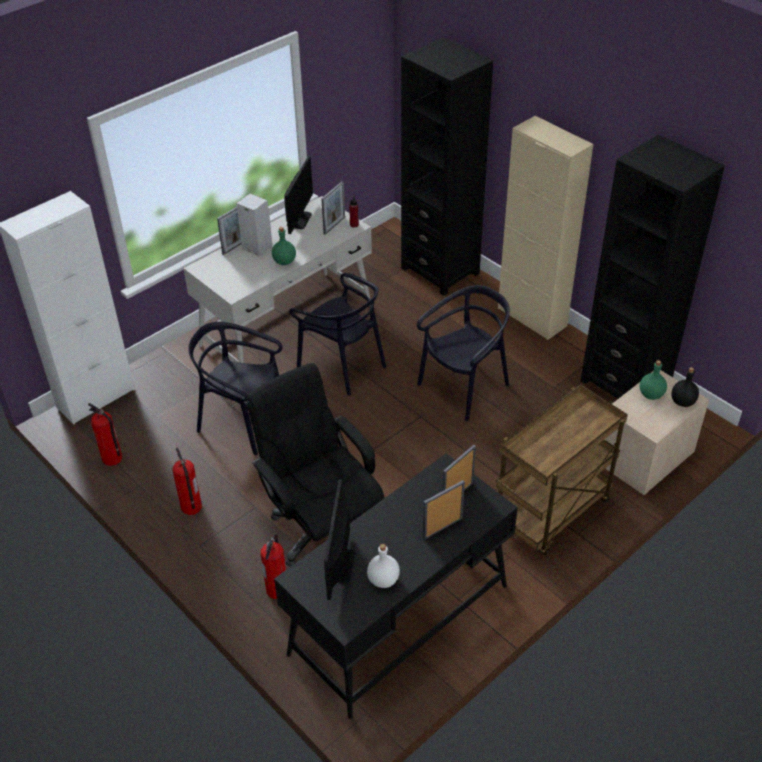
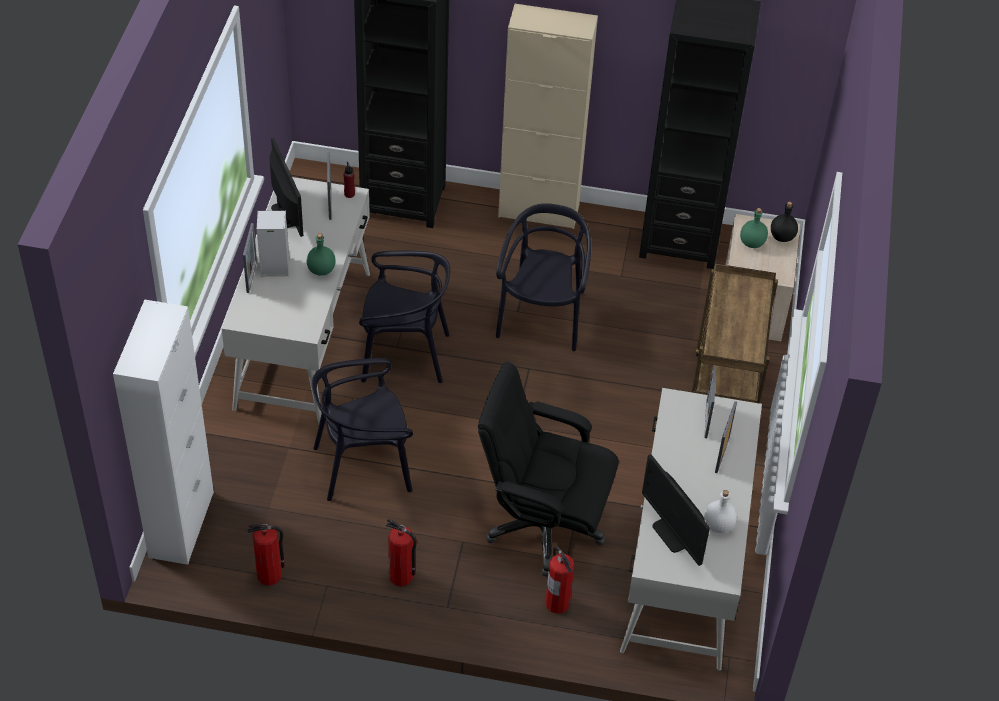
camera: 40 degrees left, 5 degrees up
black desk [274,454,518,719] -> white desk [620,388,762,670]

